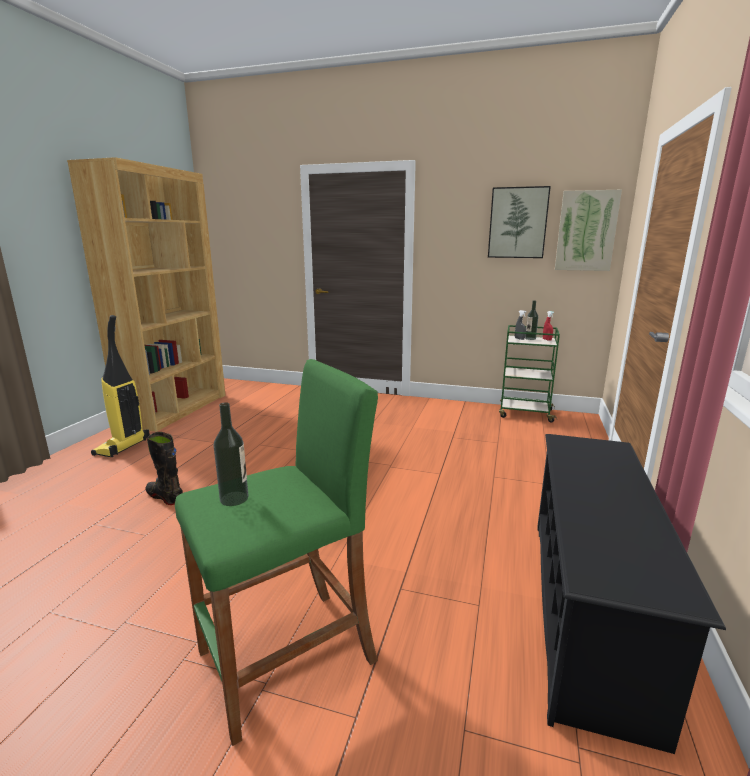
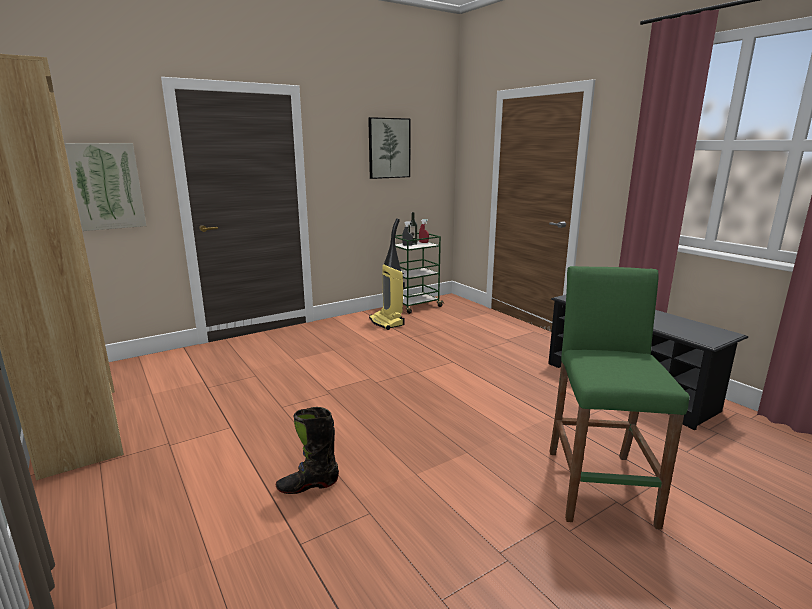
camera: 50 degrees left, 0 degrees up
vacuum cleaner [91,315,150,457] -> vacuum cleaner moved to [369,218,405,330]
bottle [214,402,249,506] -> none
picture [555,190,622,271] -> picture moved to [65,143,146,231]

